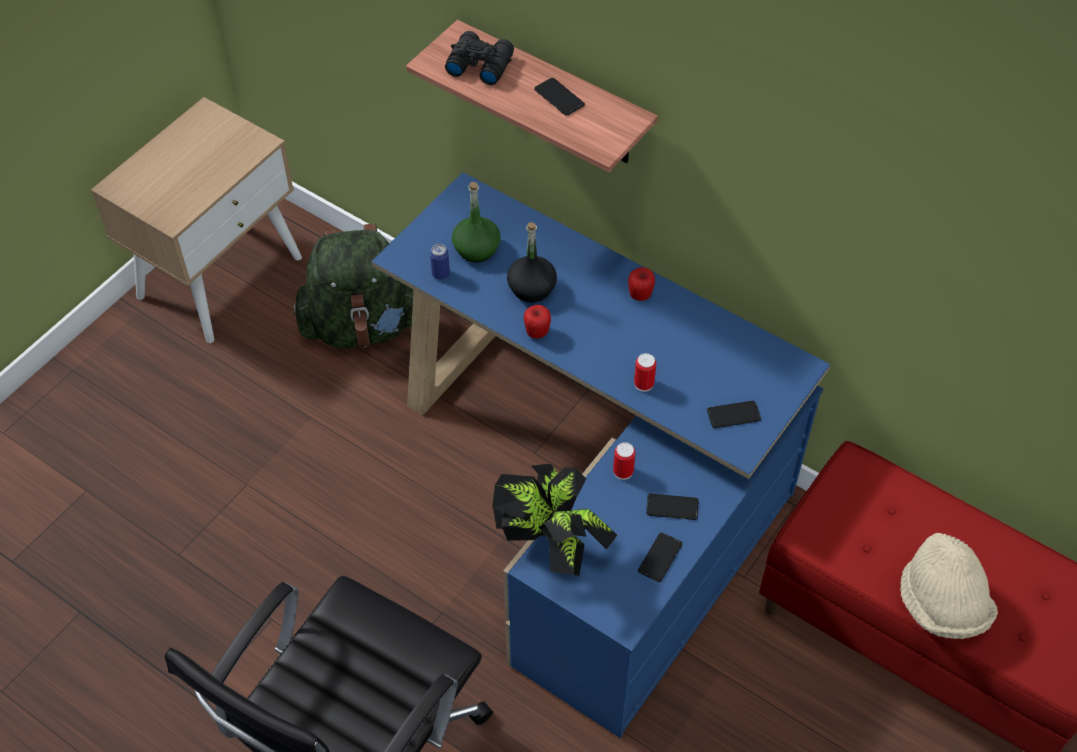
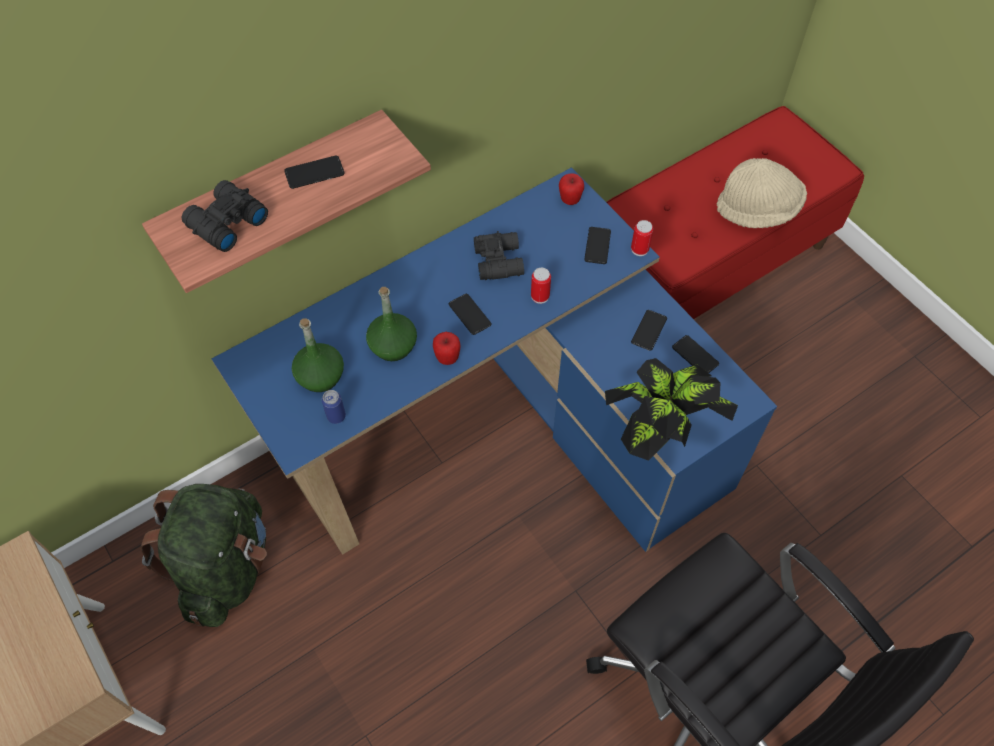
camera: 70 degrees left, 5 degrees up
black bottle [507,222,557,303] -> green bottle [366,287,417,361]
can [613,442,635,480] -> can moved to [631,220,653,256]
apple [628,267,655,301] -> apple moved to [559,174,584,205]
none -> phone [449,294,491,335]
none -> black binoculars [474,231,524,280]

